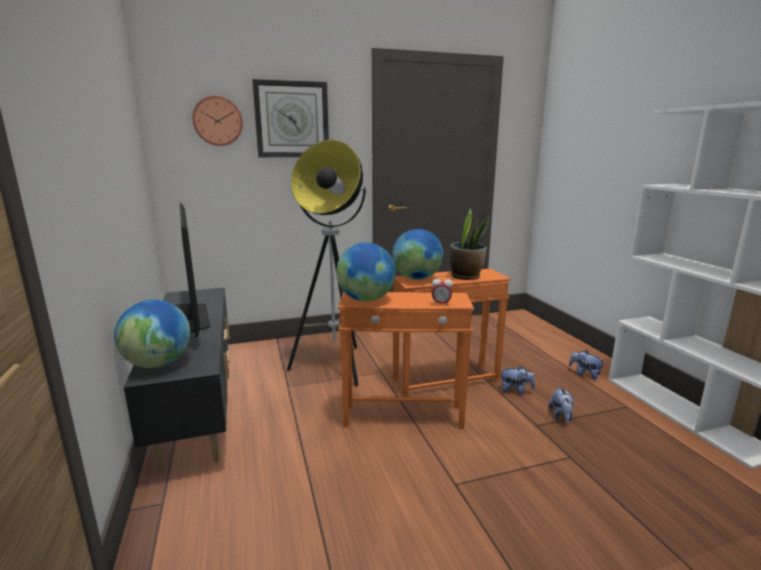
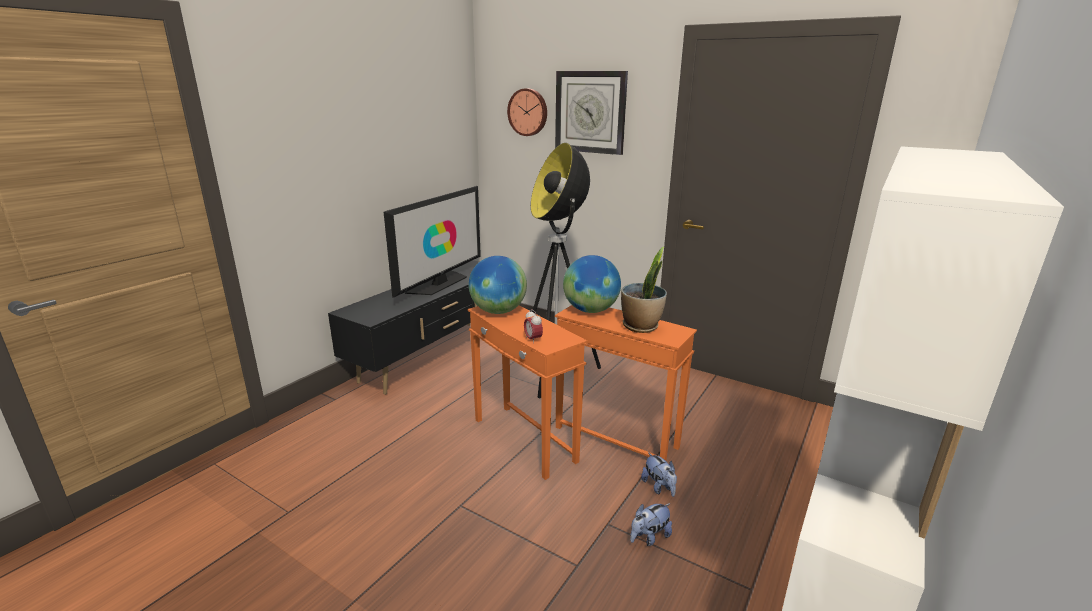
camera: 50 degrees right, 5 degrees up
globe [114,300,190,368] -> none
plush toy [569,350,604,380] -> none

